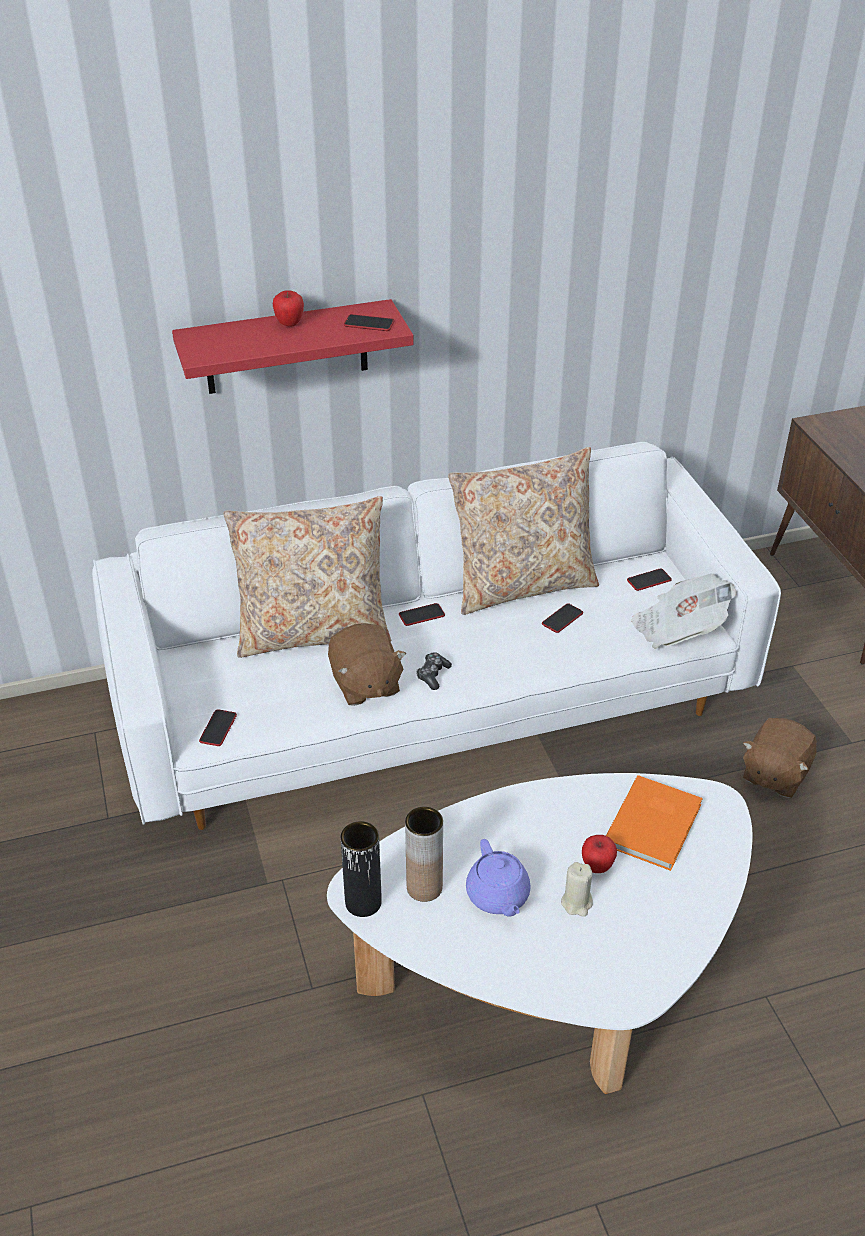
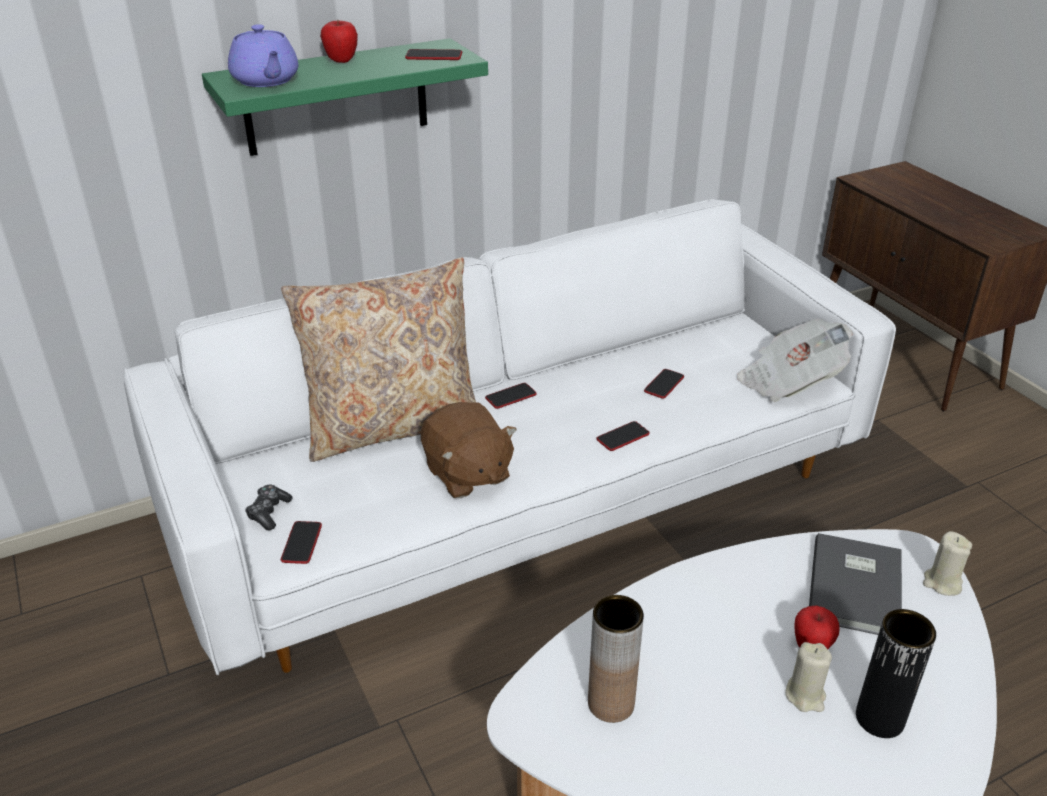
camera: 10 degrees left, 5 degrees down
red shelf [172,299,414,394] -> green shelf [202,38,488,156]
black vase [341,821,382,917] -> black vase moved to [856,609,936,738]
game controller [416,652,452,690] -> game controller moved to [245,485,293,530]
beige pillow [448,447,599,615] -> none
purple teapot [466,839,530,917] -> purple teapot moved to [228,24,298,87]
orange book [606,775,703,871] -> grey book [809,533,902,635]
phone [627,568,672,591] -> phone moved to [596,421,650,451]
brown plush toy [743,718,817,798] -> none
none -> beige candle [923,531,972,596]

